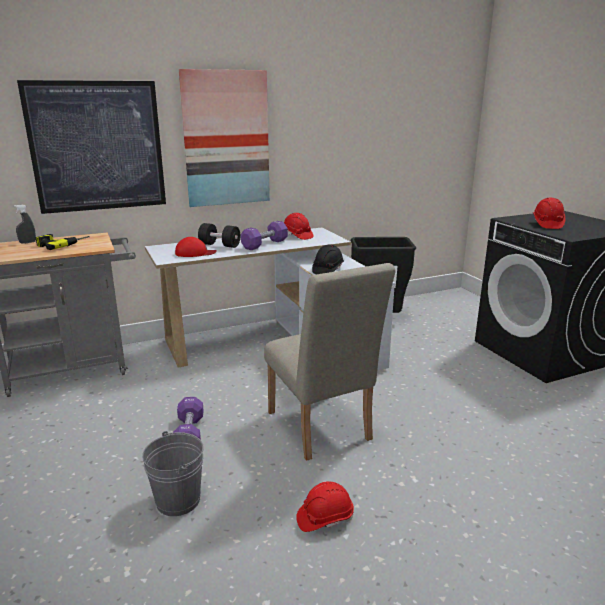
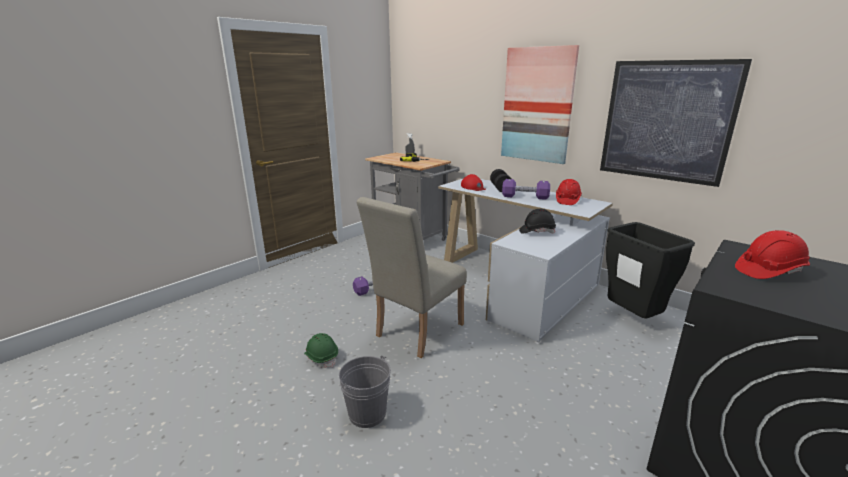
camera: 65 degrees right, 0 degrees up
picture [17,80,166,214] -> picture moved to [600,59,752,187]
grey bucket [142,431,204,516] -> grey bucket moved to [339,355,391,428]
red hard hat [296,481,354,532] -> green hard hat [304,333,338,368]

